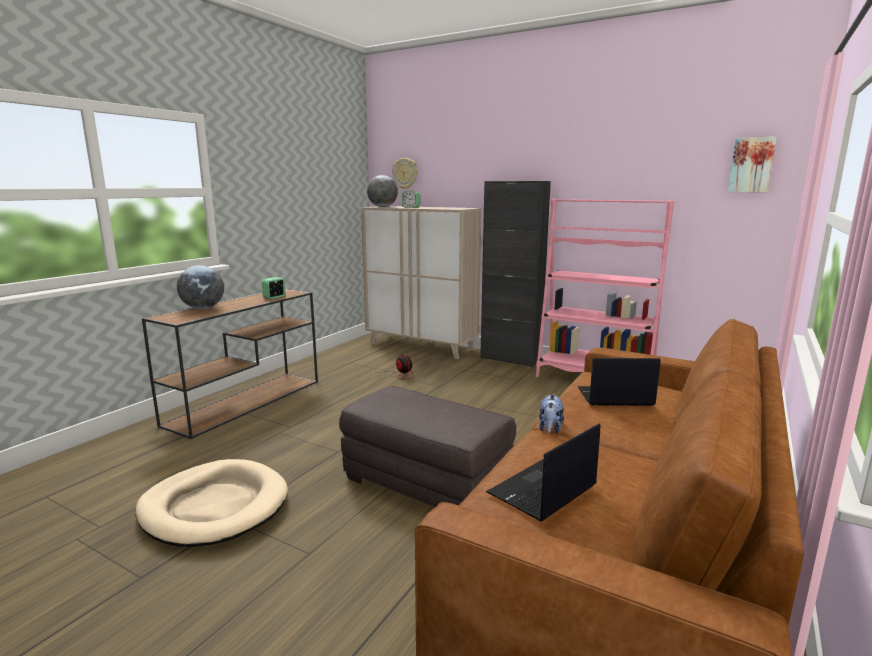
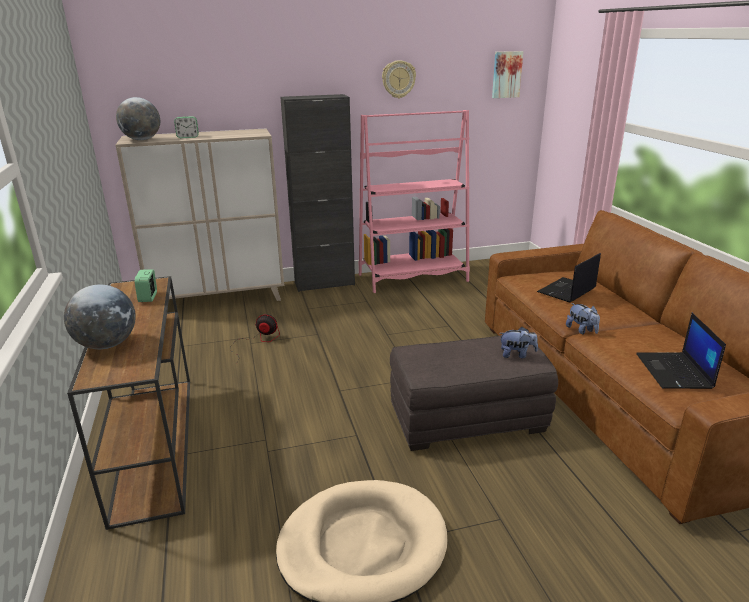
camera: 45 degrees left, 10 degrees up
wall clock [392,158,418,189] -> wall clock moved to [382,60,416,98]
none -> plush toy [499,327,538,358]

